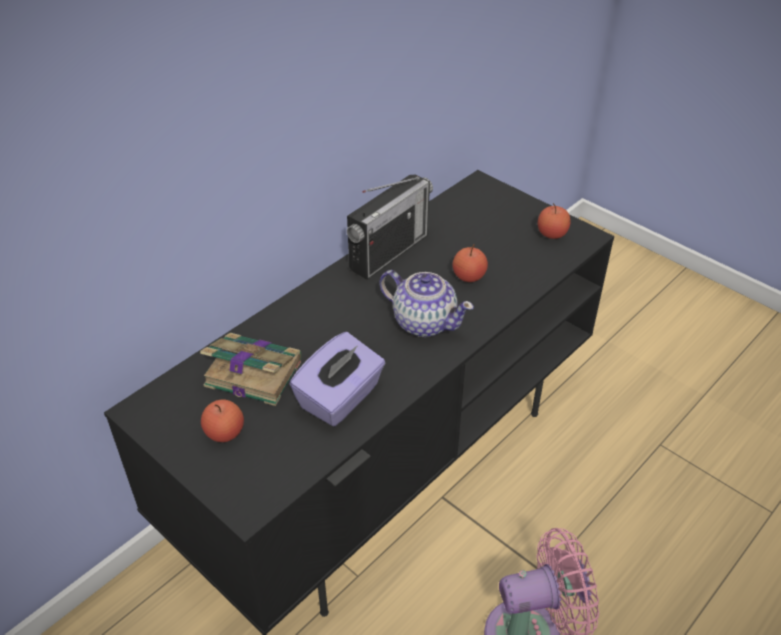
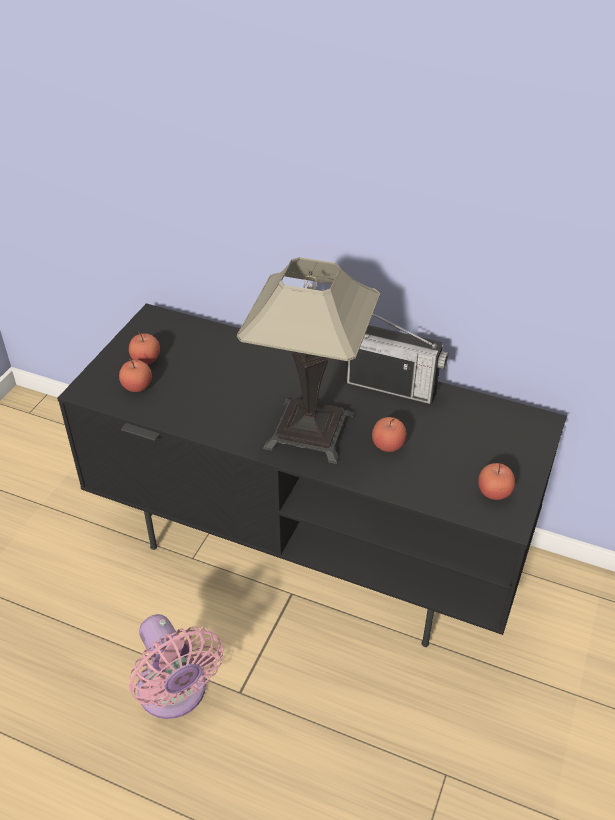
camera: 70 degrees right, 0 degrees up
book [200,333,302,406] -> none
purple tissue box [289,332,385,427] -> none
teapot [380,270,474,337] -> table lamp [237,257,380,464]
none -> apple [119,358,152,392]

